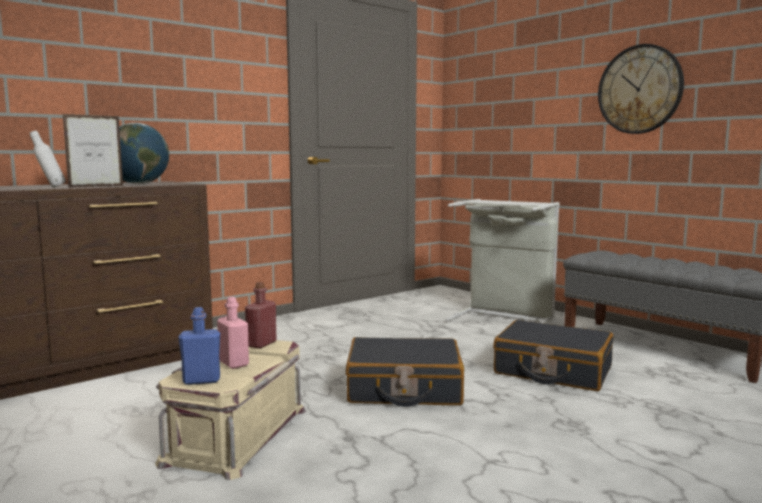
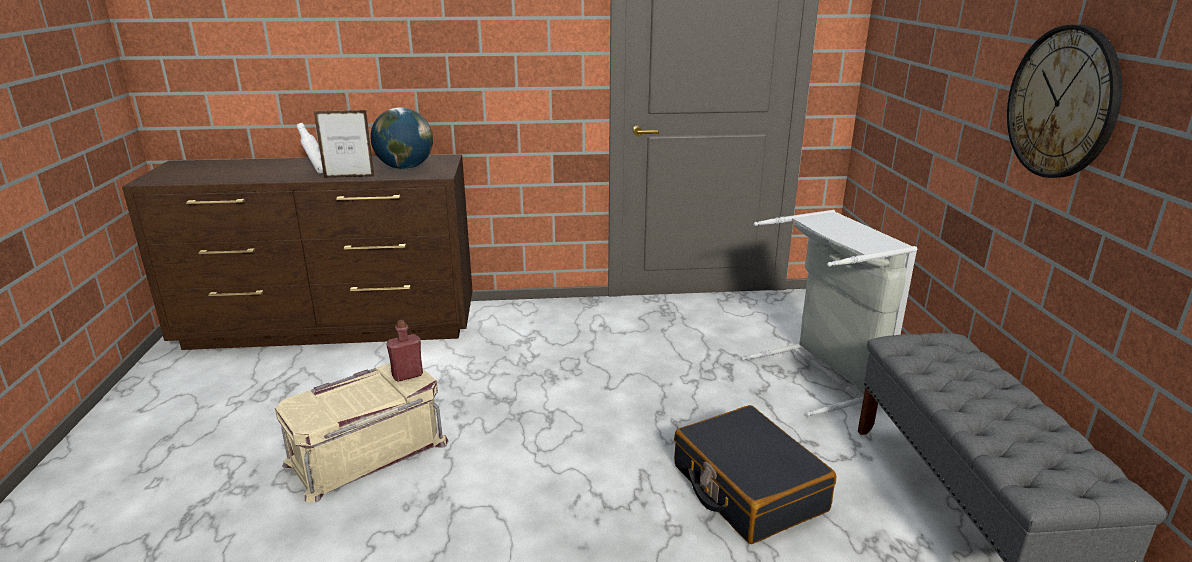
camera: 35 degrees right, 15 degrees up
blue bottle [178,307,220,385] -> none
pink bottle [217,297,249,369] -> none
black suitcase [346,337,464,407] -> none

